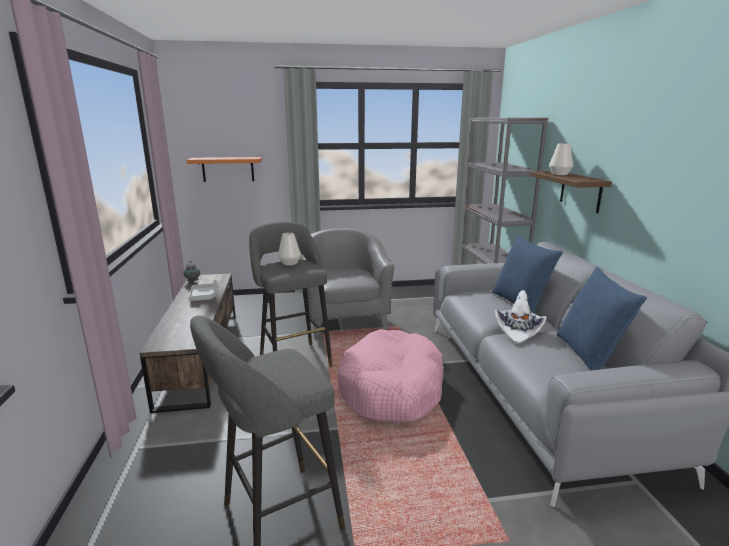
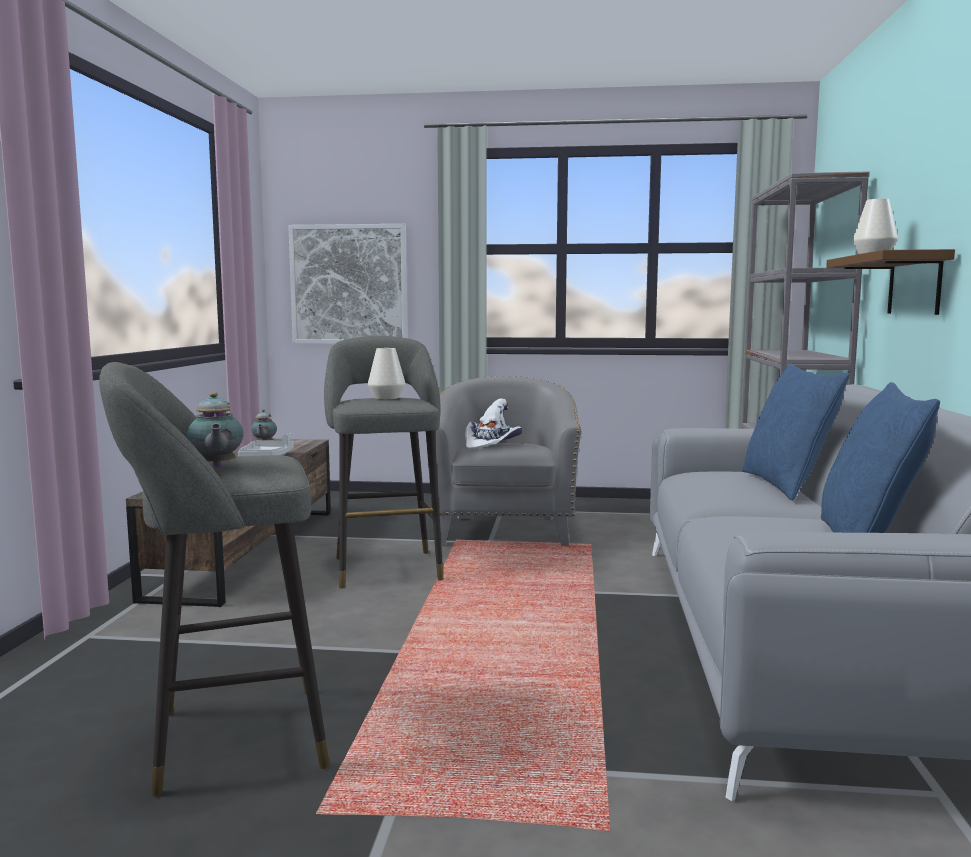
camera: 15 degrees right, 10 degrees down
orange shelf [186,157,262,182] -> picture [288,224,408,344]
pink dog bed [337,329,444,423] -> none
white hat [495,290,547,344] -> white hat moved to [465,399,522,450]
none -> teapot [187,392,244,468]

